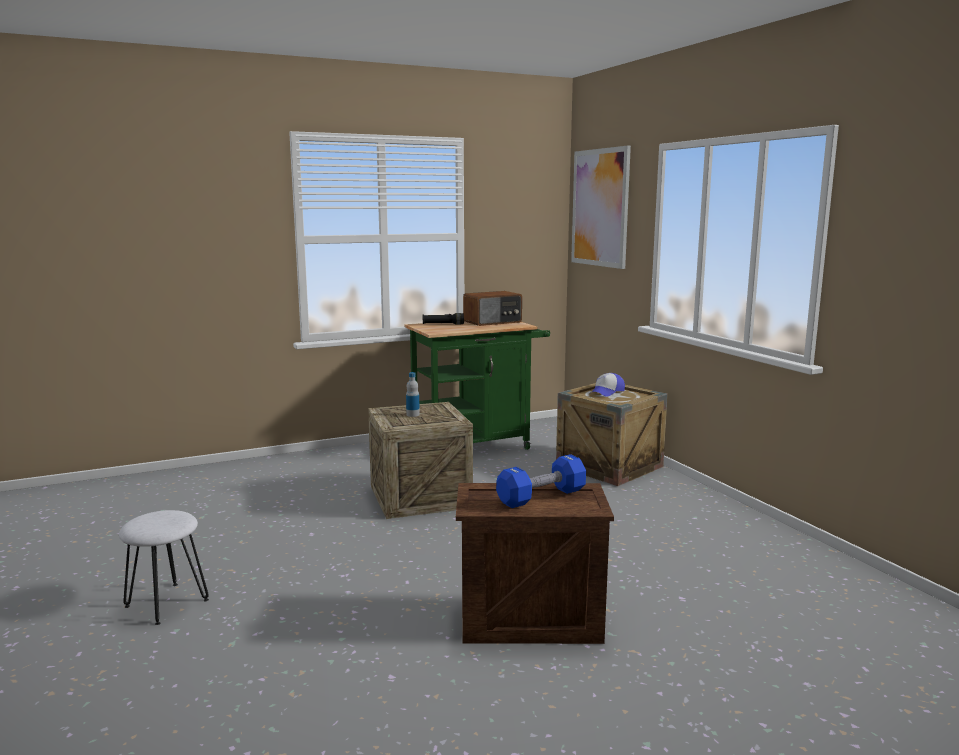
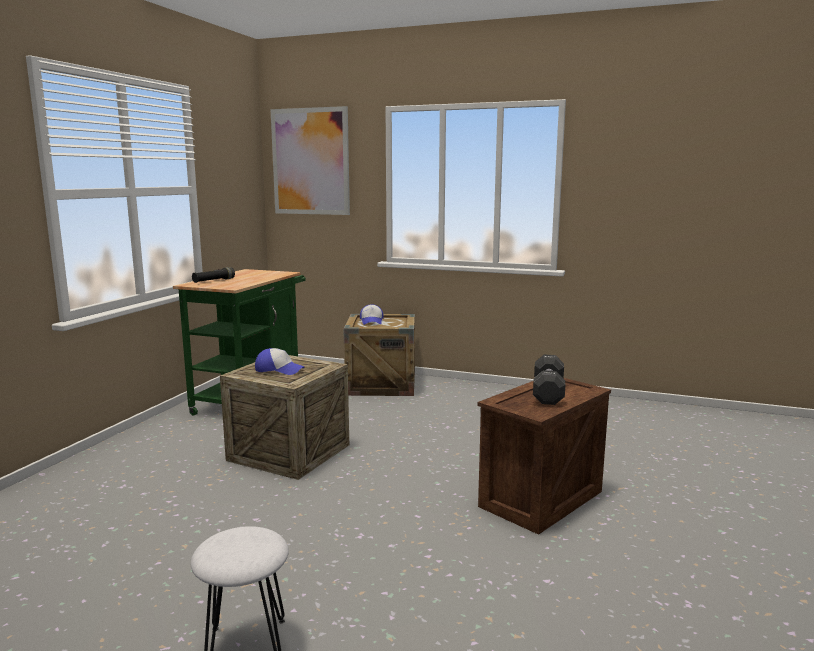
camera: 45 degrees left, 0 degrees up
bottle [406,372,420,417] -> cap [255,348,305,375]
radio [463,291,522,326] -> none
blue dumbbell [496,454,586,508] -> black dumbbell [533,355,565,405]

